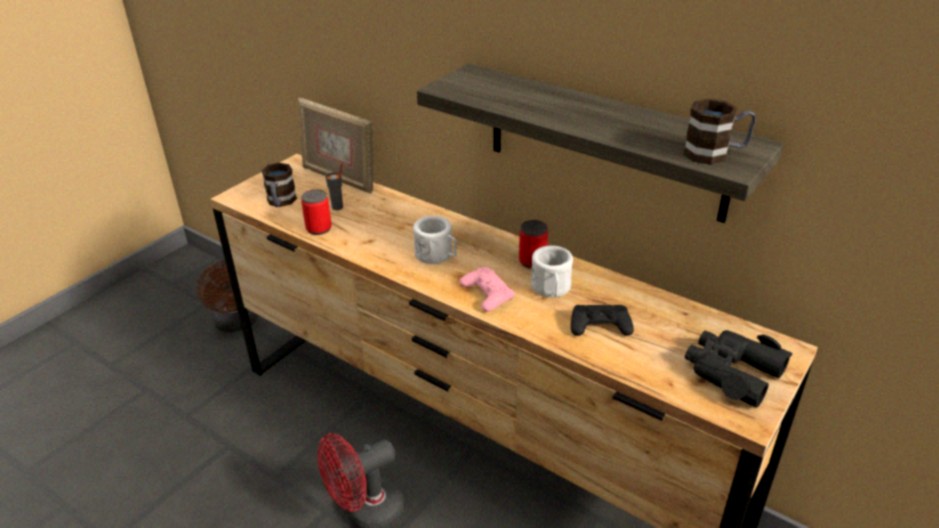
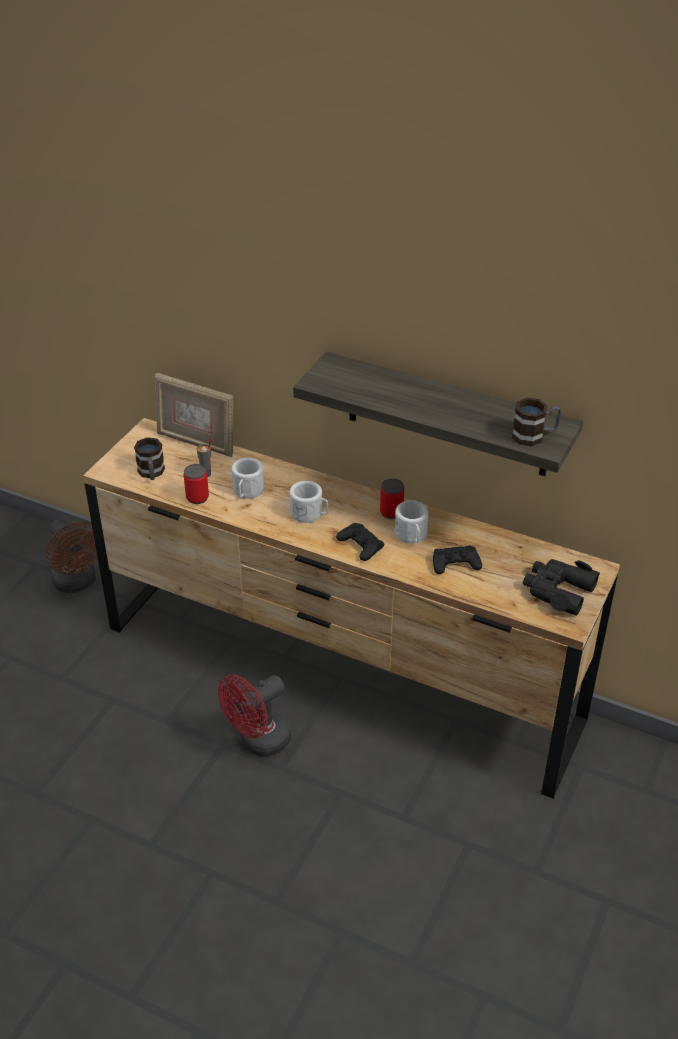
camera: 10 degrees left, 5 degrees up
pink game controller [460,267,515,312] -> black game controller [336,523,384,561]
none -> white mug [232,458,264,499]

